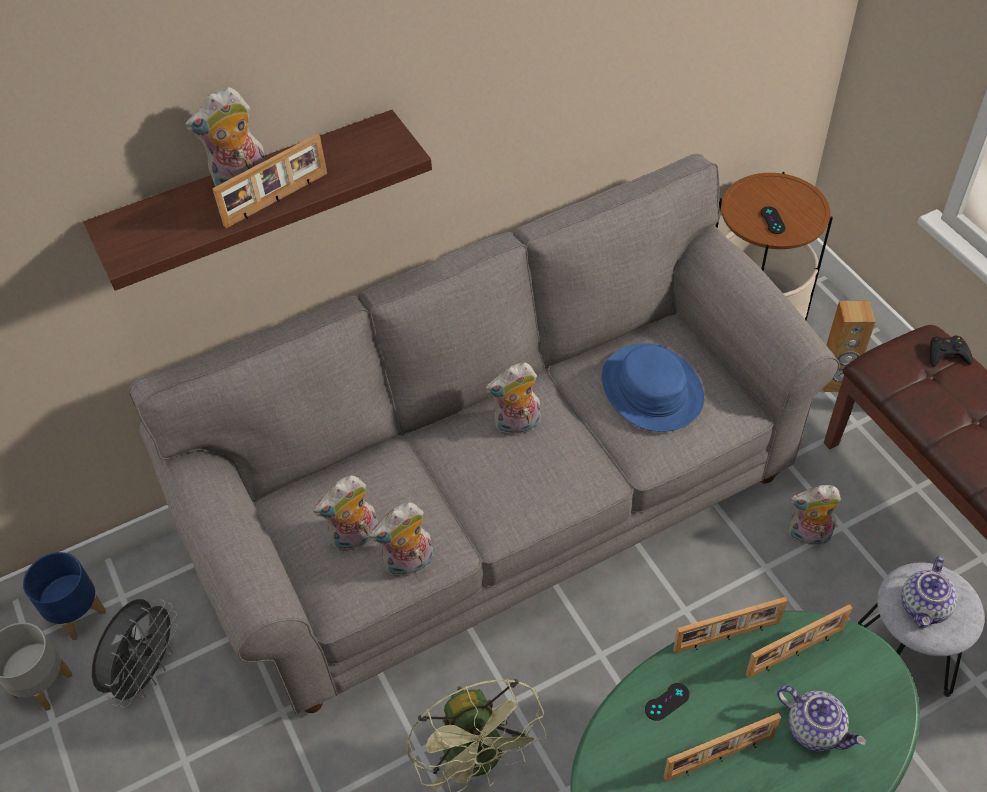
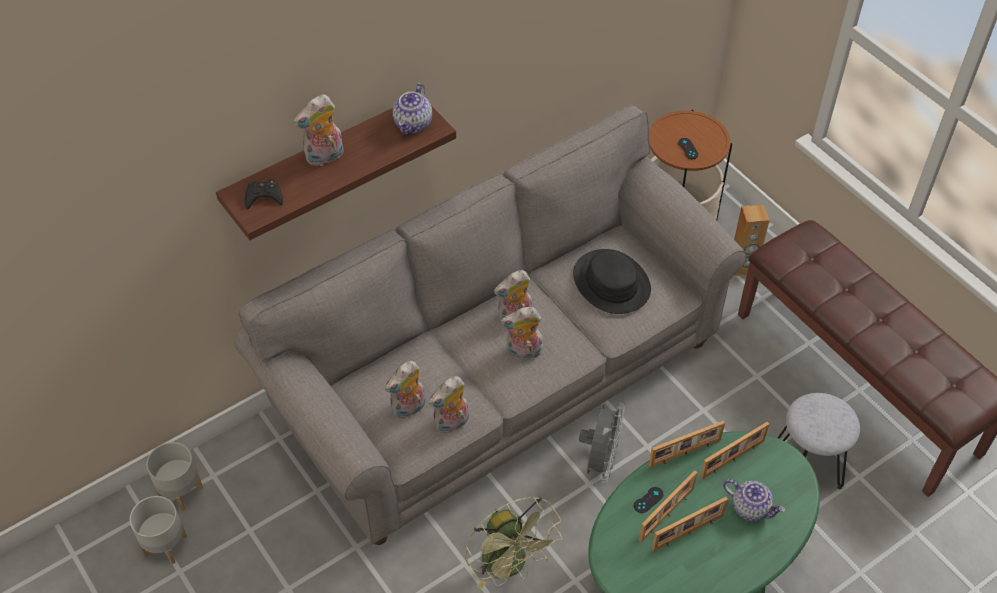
camera: 10 degrees left, 0 degrees up
blue planter [23,552,106,640] -> grey planter [147,442,203,511]
grey fan [91,599,179,708] -> grey fan moved to [579,403,625,483]
picture frame [212,134,327,228] -> picture frame moved to [639,470,697,542]
blue hat [602,343,704,432] -> black hat [573,249,651,314]
plush toy [788,485,841,549] -> plush toy moved to [501,307,543,360]
teapot [901,556,958,628] -> teapot moved to [392,83,432,134]
black game controller [930,336,973,367] -> black game controller moved to [245,180,283,209]

